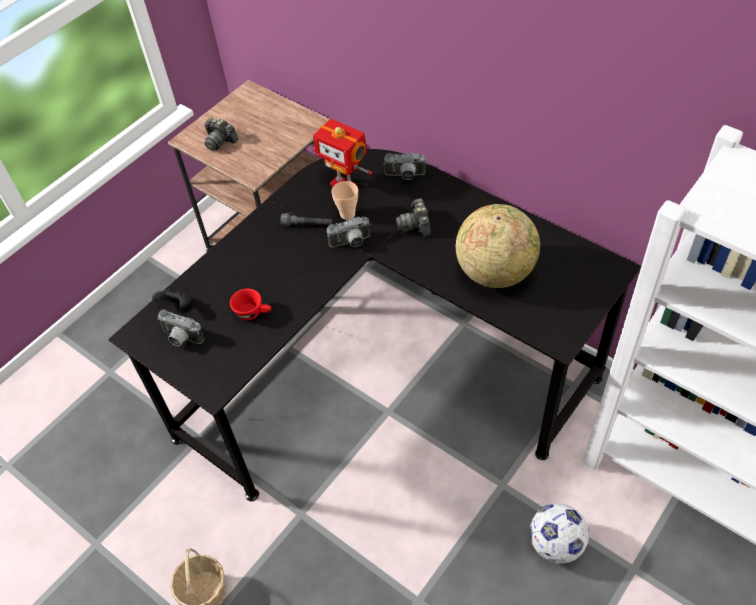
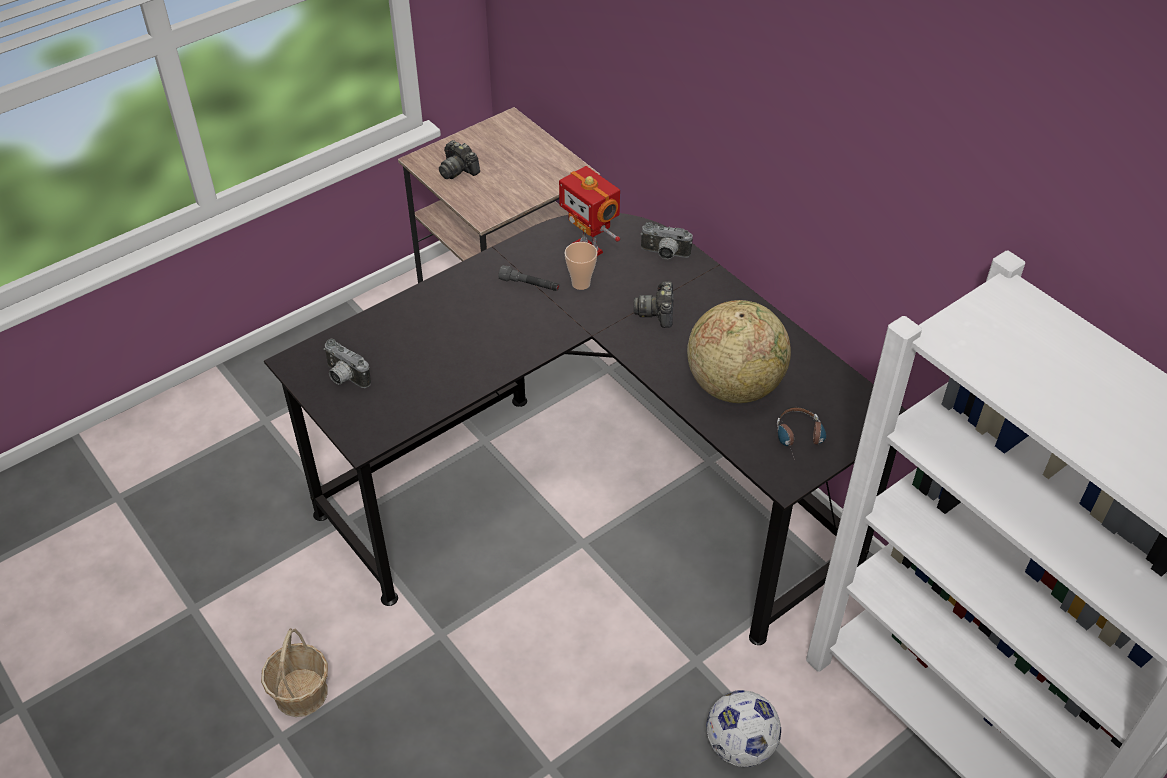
camera: 10 degrees right, 5 degrees down
black game controller [152,288,192,308] -> none
red cup [230,289,271,320] -> none
camera [327,216,371,247] -> none
none -> headphones [777,407,826,460]

